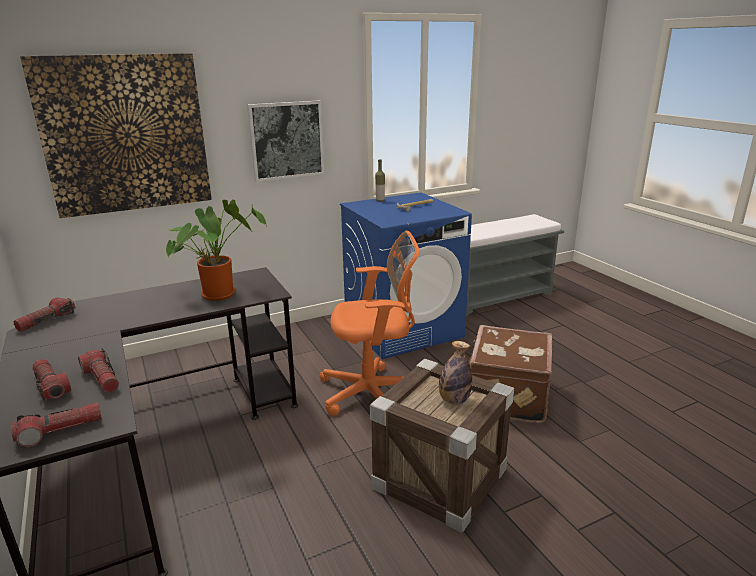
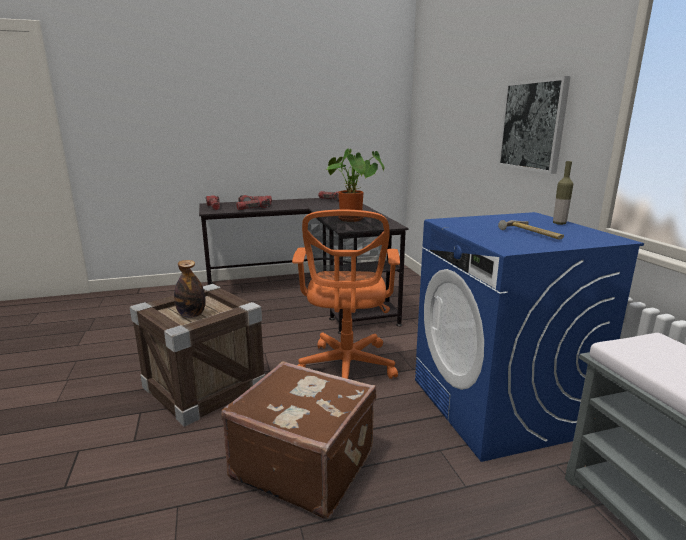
camera: 100 degrees right, 5 degrees down
picture [20,53,212,218] -> none

